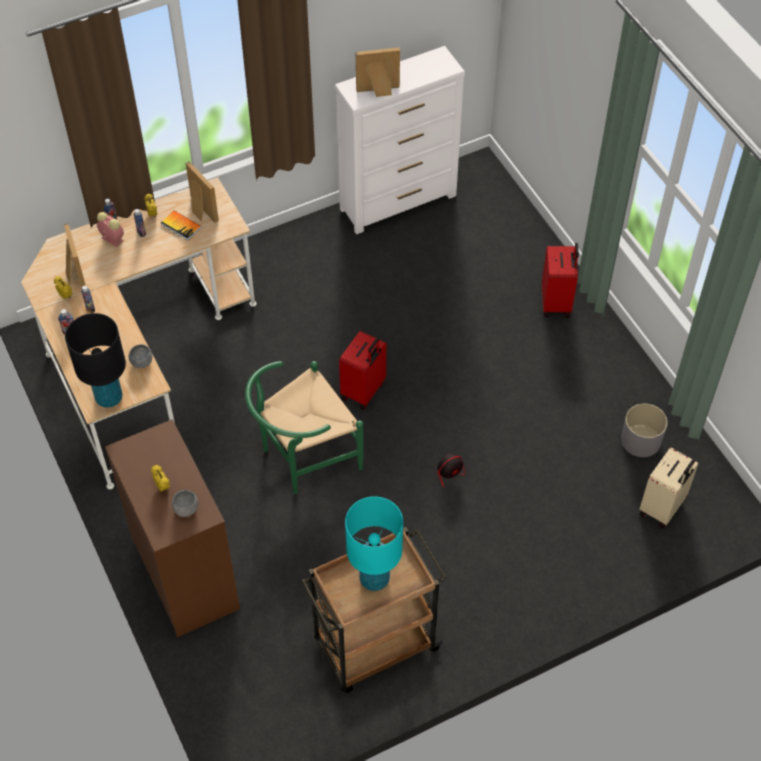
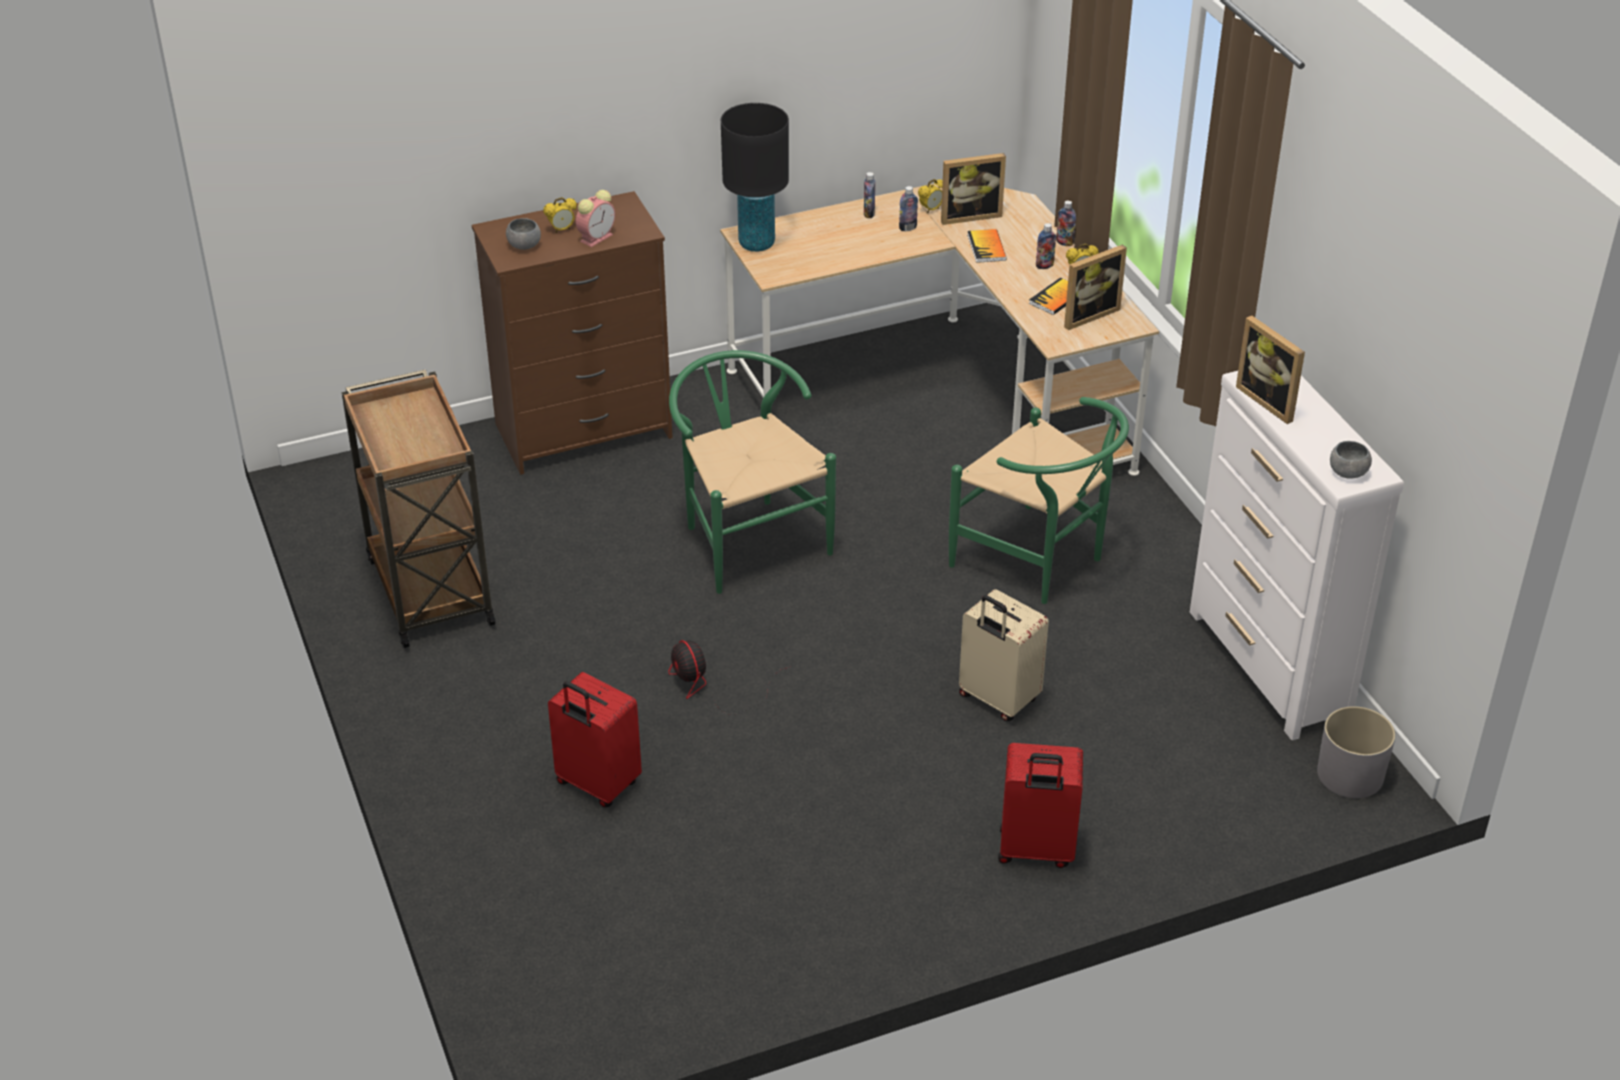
camera: 95 degrees right, 15 degrees down
alarm clock [97,212,124,247] -> alarm clock moved to [576,190,615,247]
grey bowl [129,344,152,368] -> grey bowl moved to [1330,441,1372,479]
red suitcase [339,331,386,410] -> red suitcase moved to [548,672,642,807]
turquoise table lamp [345,496,403,591] -> none
picture frame [356,48,400,97] -> picture frame turned 150 degrees clockwise [1236,316,1305,424]
grey planter [621,403,668,457] -> grey planter moved to [1317,706,1395,798]
beige suitcase [639,447,698,529] -> beige suitcase moved to [959,589,1049,721]
none -> green chair [949,397,1129,604]
none -> book [967,229,1007,263]

